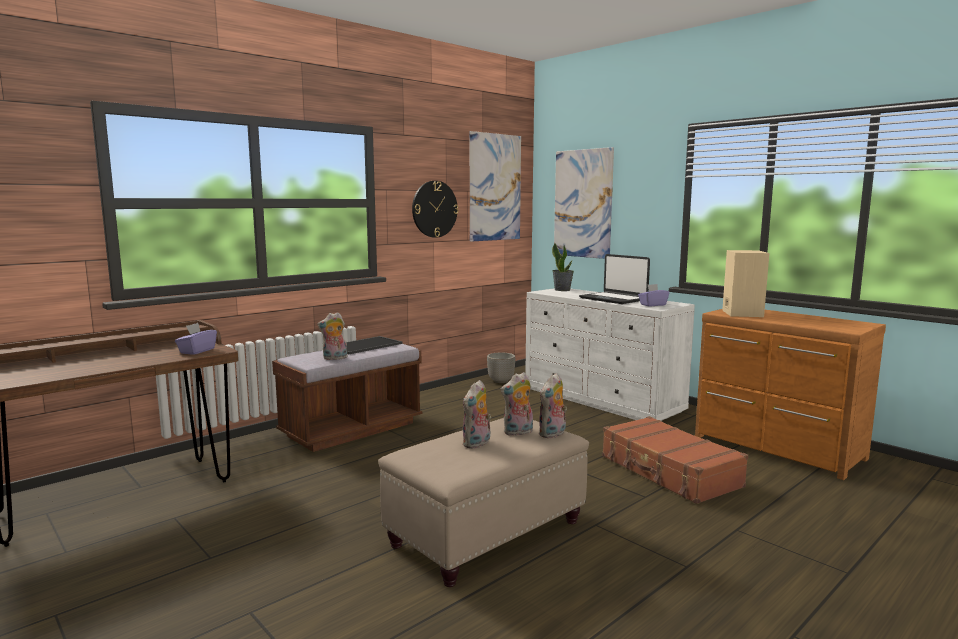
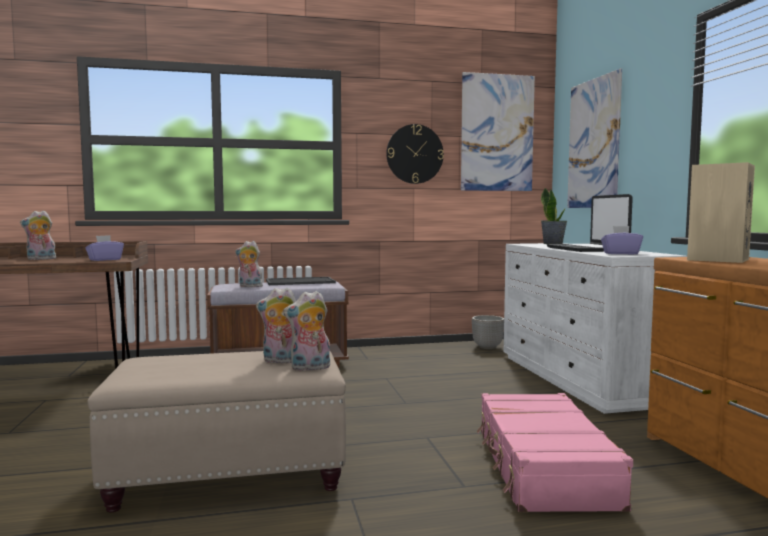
camera: 30 degrees right, 5 degrees down
plush toy [462,380,491,449] -> plush toy moved to [20,211,58,260]
brown suitcase [602,416,748,504] -> pink suitcase [477,393,633,512]

